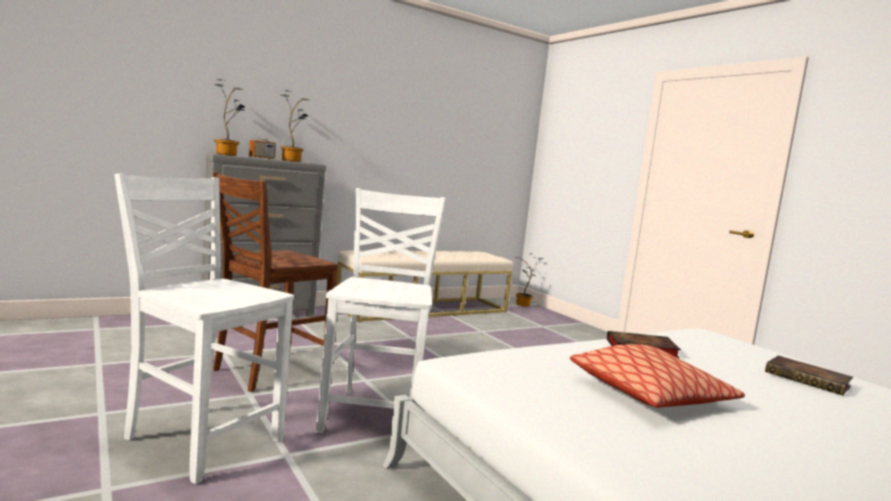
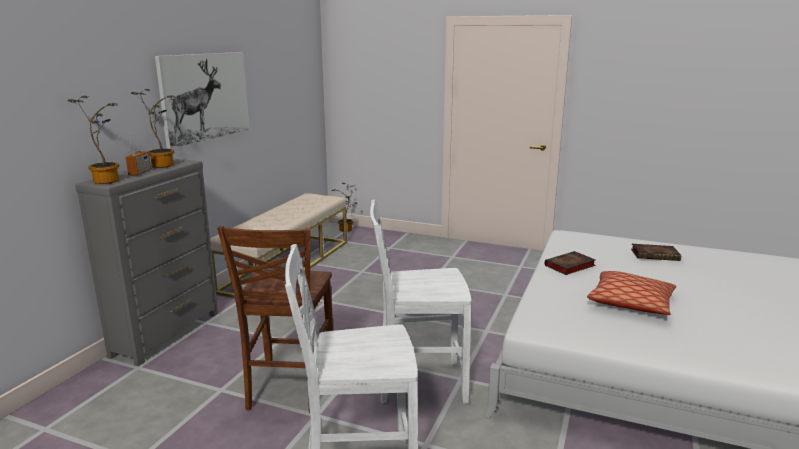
camera: 35 degrees left, 10 degrees up
white chair [316,188,446,434] -> white chair turned 60 degrees counterclockwise [370,200,471,404]
none -> picture [155,52,249,149]

